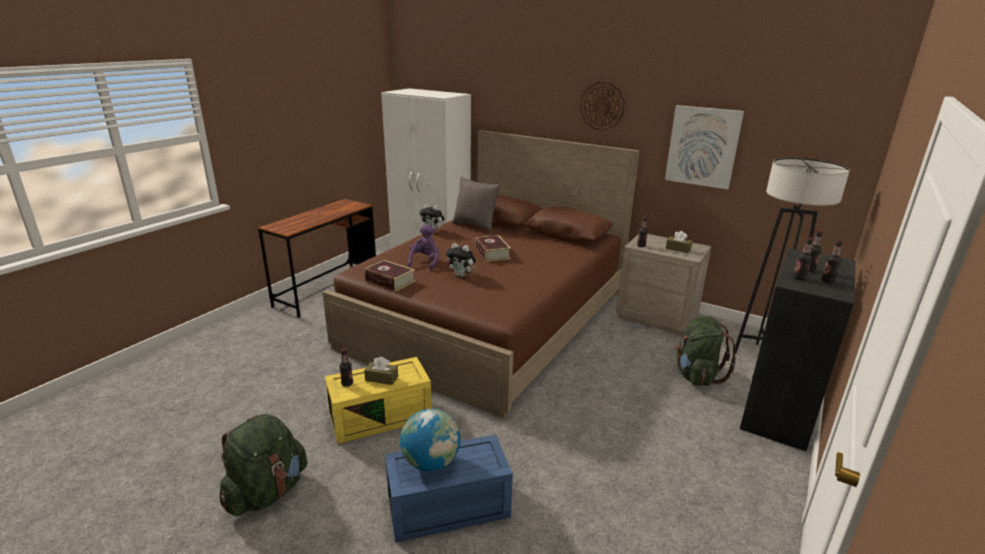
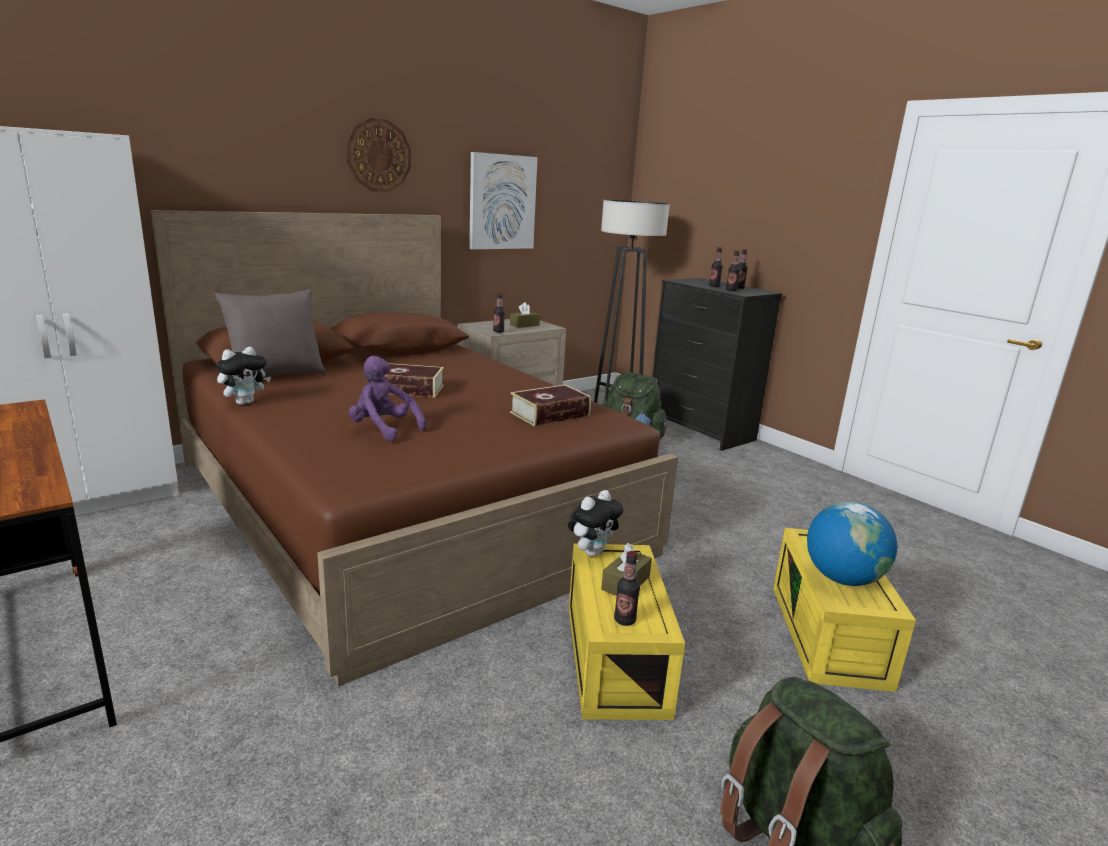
camera: 70 degrees left, 5 degrees down
book [364,260,415,291] -> book moved to [510,385,591,426]
blue storage box [385,435,513,543] -> yellow storage box [773,528,916,692]
plush toy [446,243,476,277] -> plush toy moved to [568,490,623,556]

